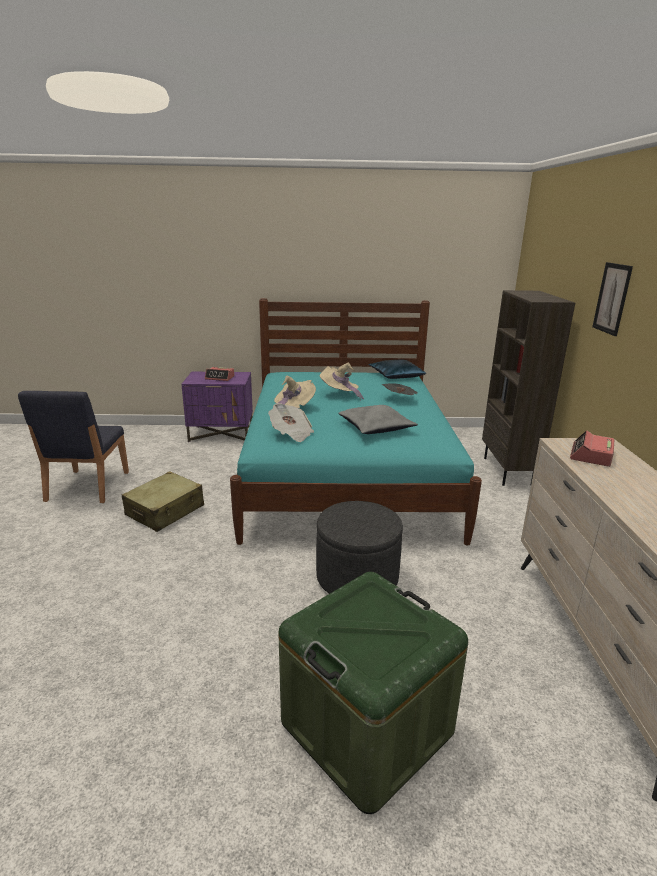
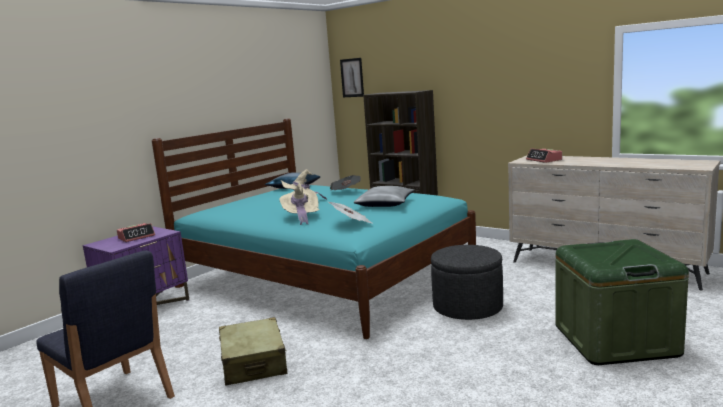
camera: 50 degrees left, 10 degrees down
picture [592,262,633,336] -> picture moved to [340,58,364,97]

